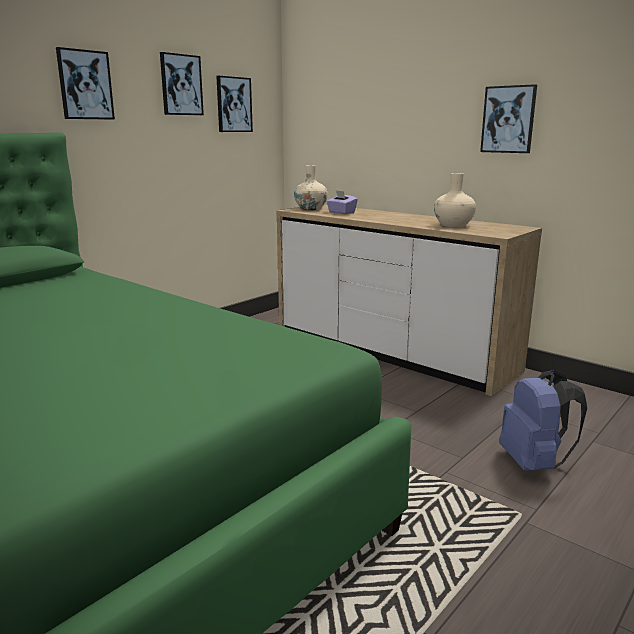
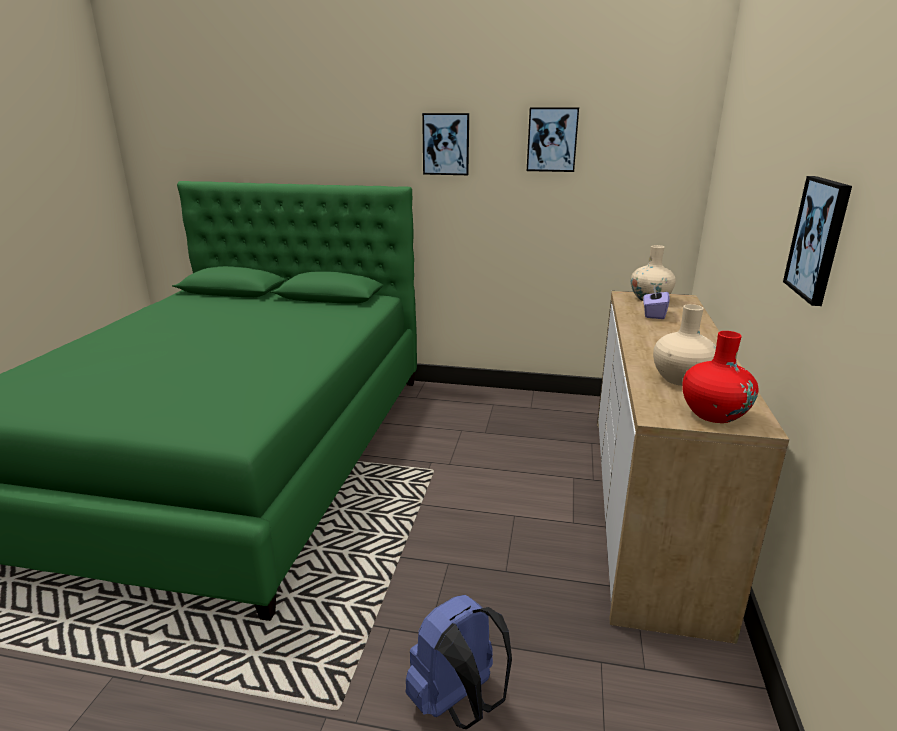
camera: 60 degrees right, 5 degrees up
picture [216,76,253,132] -> none
none -> red vase [682,331,758,423]

